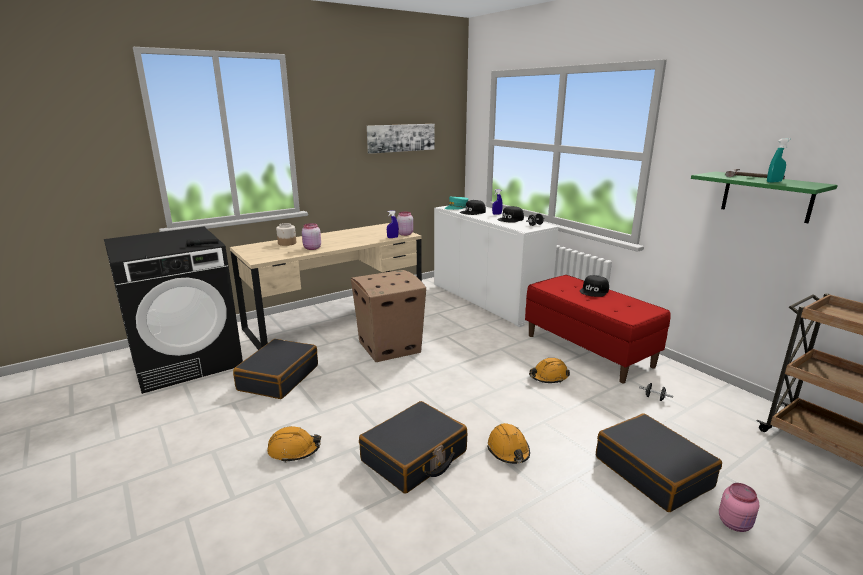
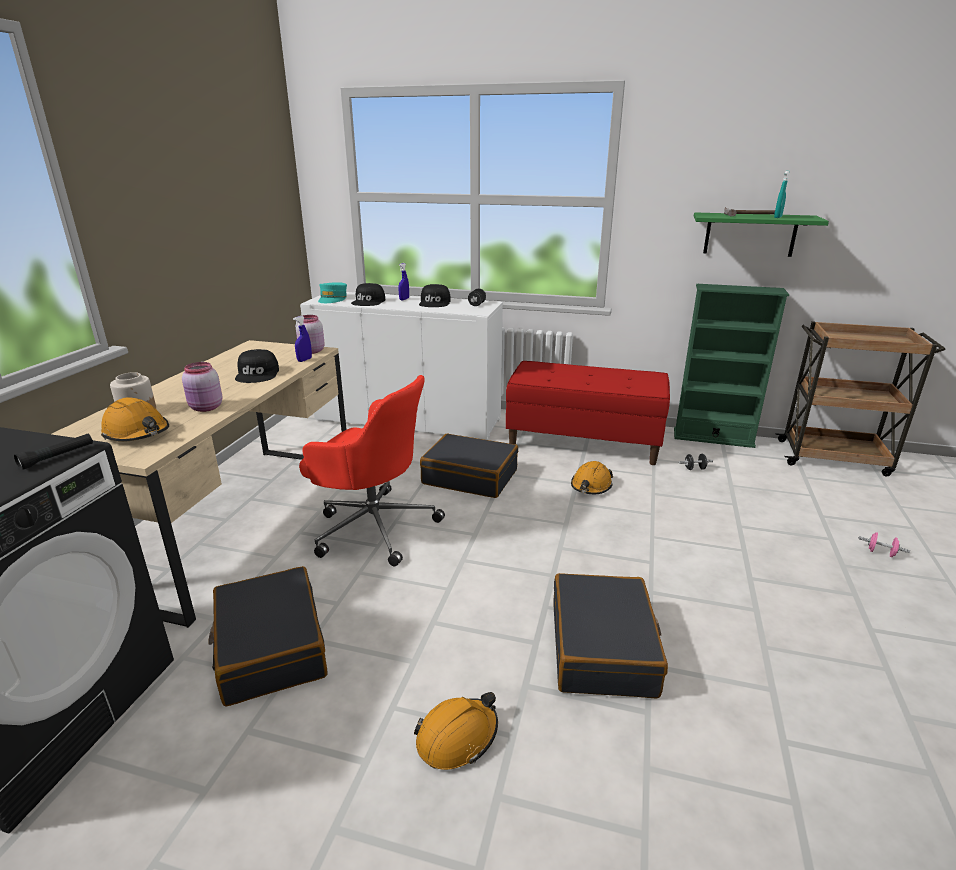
camera: 40 degrees left, 5 degrees up
cardboard box [351,270,426,362] -> red office chair [299,375,445,567]
picture [367,124,435,154] -> none
orange hard hat [487,423,530,464] -> orange hard hat moved to [101,397,169,442]
black cap [580,275,609,297] -> black cap moved to [235,349,279,383]
black suitcase [596,413,722,512] -> black suitcase moved to [420,434,518,498]
pink jar [719,483,759,532] -> pink dumbbell [858,532,910,557]
none -> green bookcase [674,284,789,448]

